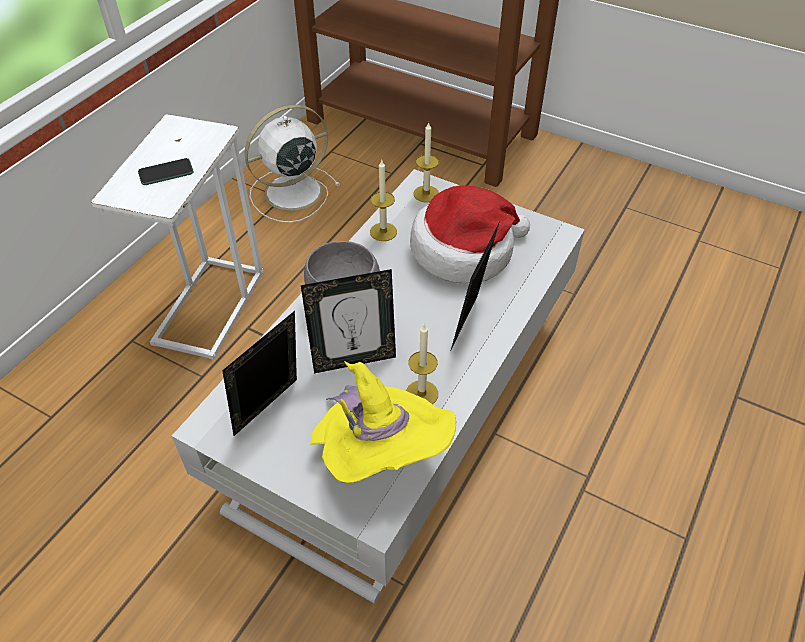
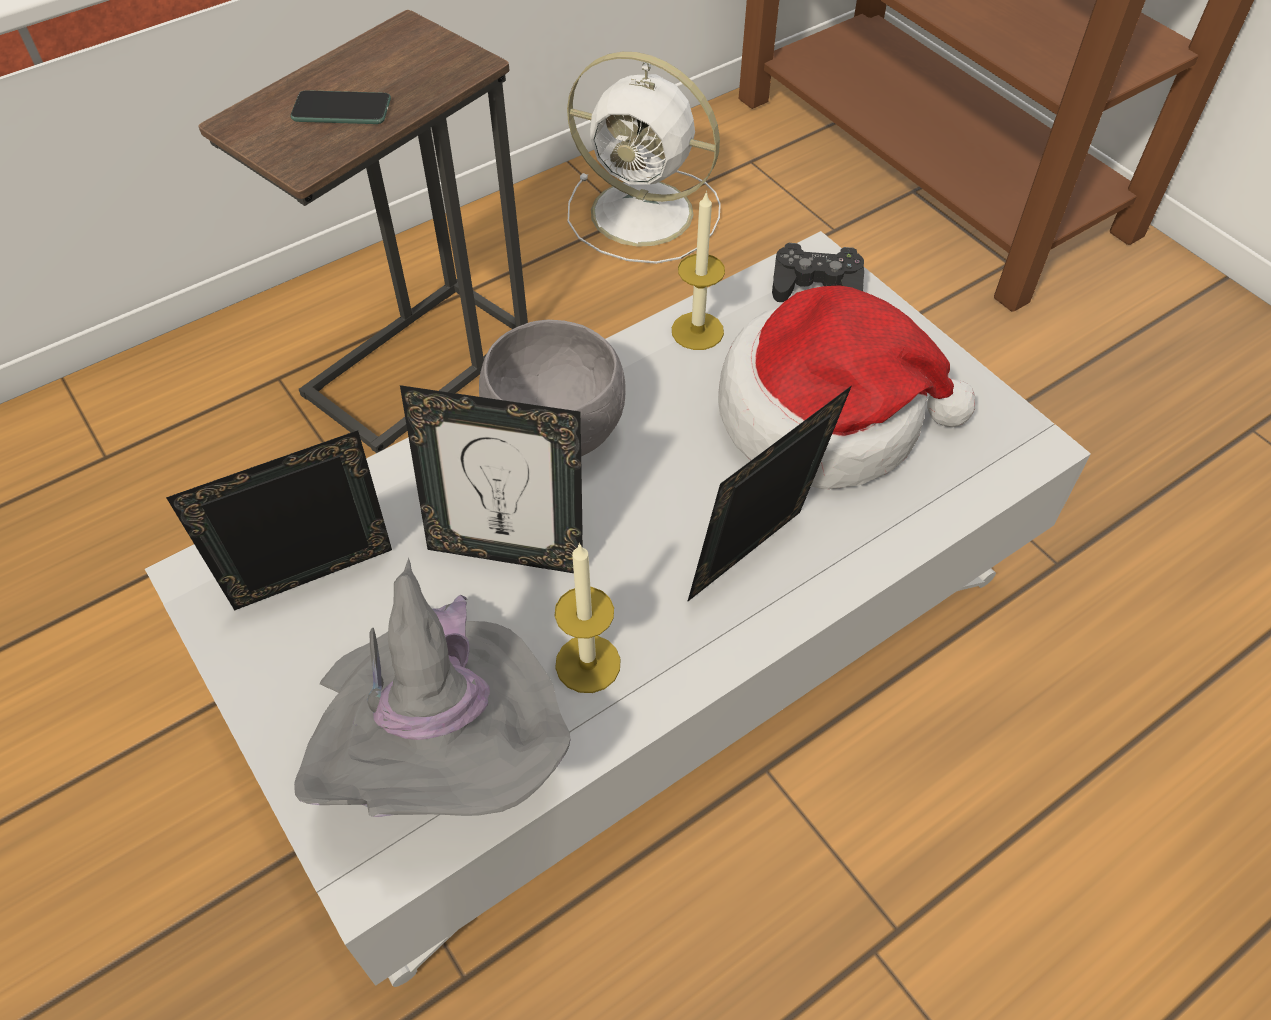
camera: 25 degrees right, 5 degrees up
white side table [91,114,264,360] -> brown side table [198,10,528,453]
white fan [245,104,340,223] -> white fan turned 150 degrees counterclockwise [567,52,721,264]
yellow hat [310,361,456,483] -> grey hat [294,558,570,817]
candle [413,122,439,203] -> black game controller [772,243,864,302]

